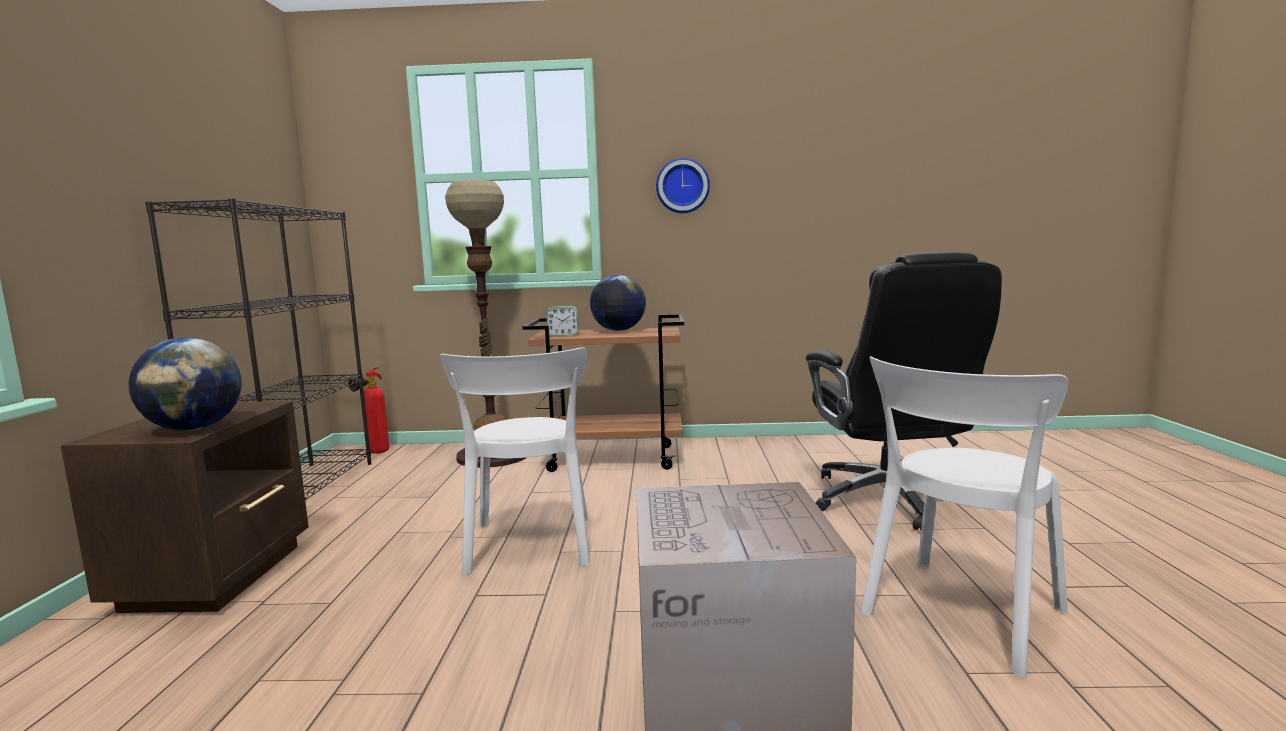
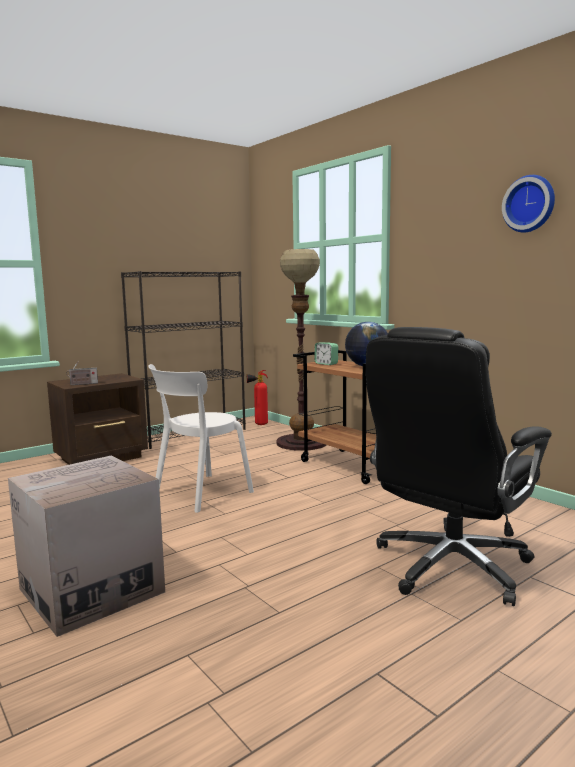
camera: 50 degrees right, 0 degrees up
globe [128,338,242,431] -> radio [66,361,98,385]
wall clock [656,158,710,213] -> wall clock moved to [502,175,555,233]
white chair [860,356,1068,677] -> none

